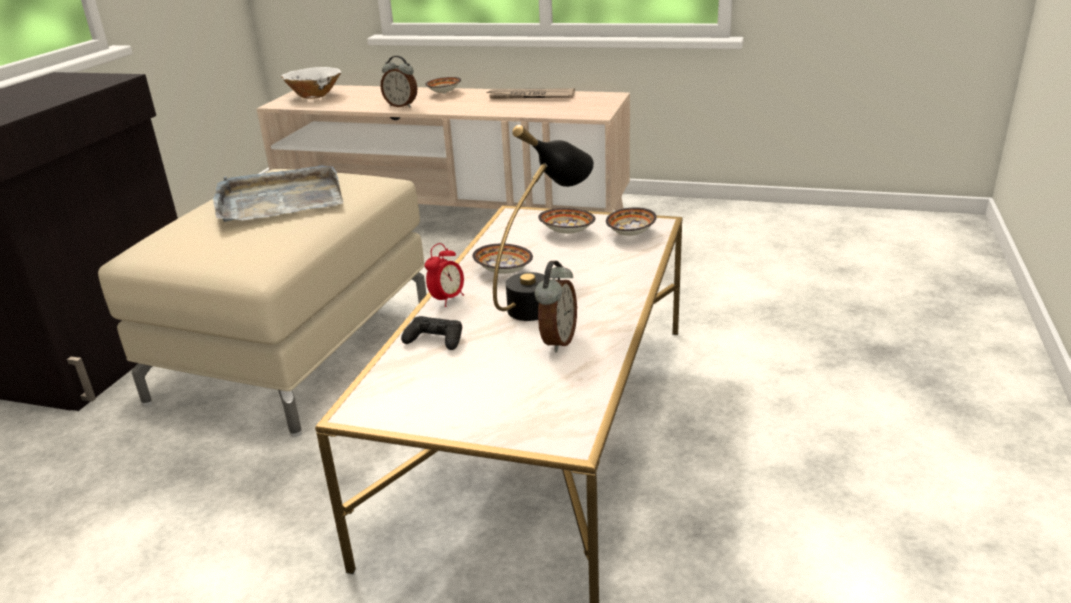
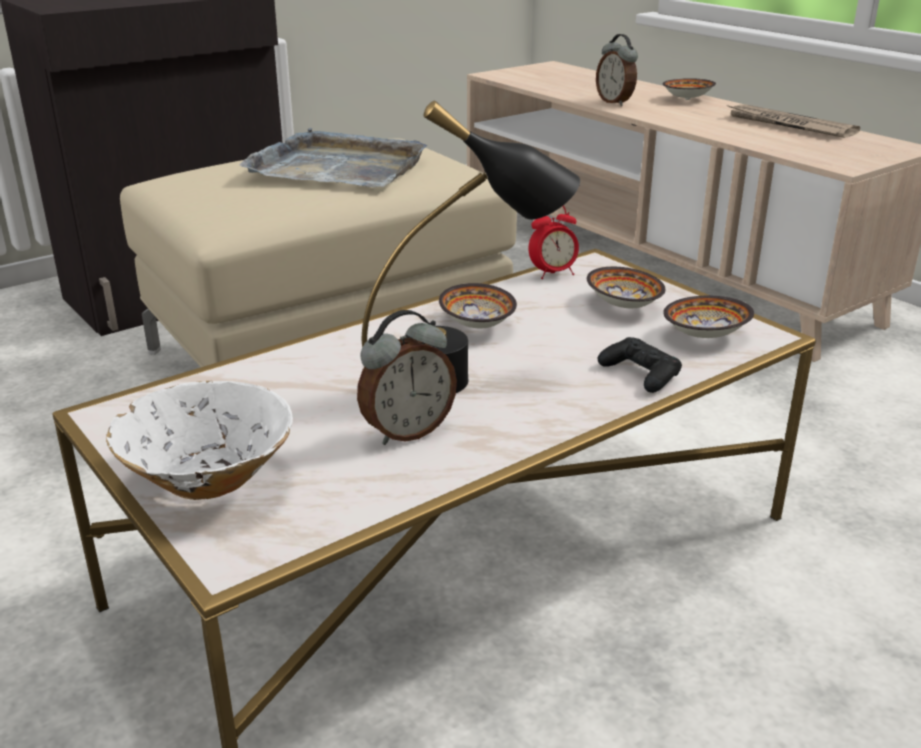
camera: 35 degrees right, 0 degrees up
white bowl [281,67,341,99] -> white bowl moved to [106,381,293,500]
black game controller [401,316,462,350] -> black game controller moved to [598,337,682,393]
alarm clock [425,243,464,307] -> alarm clock moved to [529,205,579,279]

